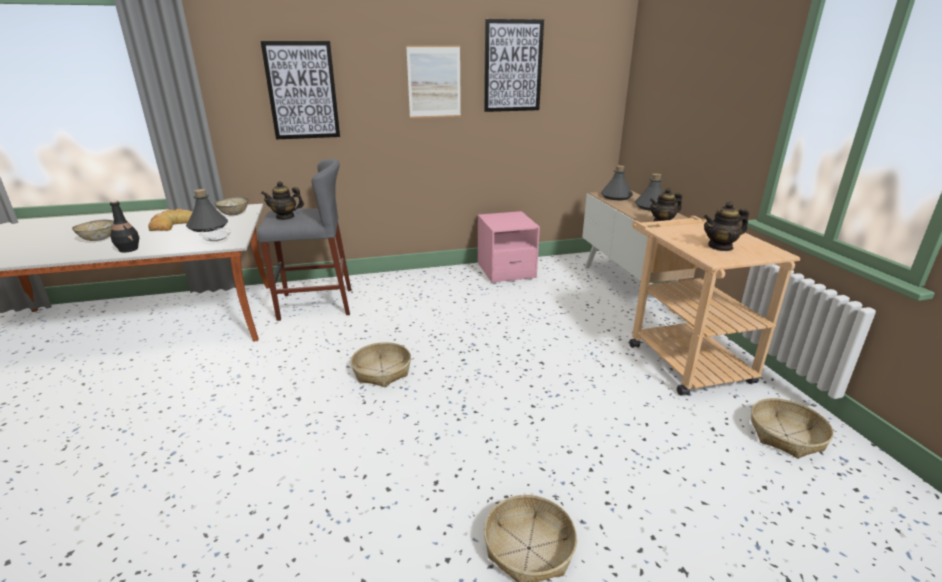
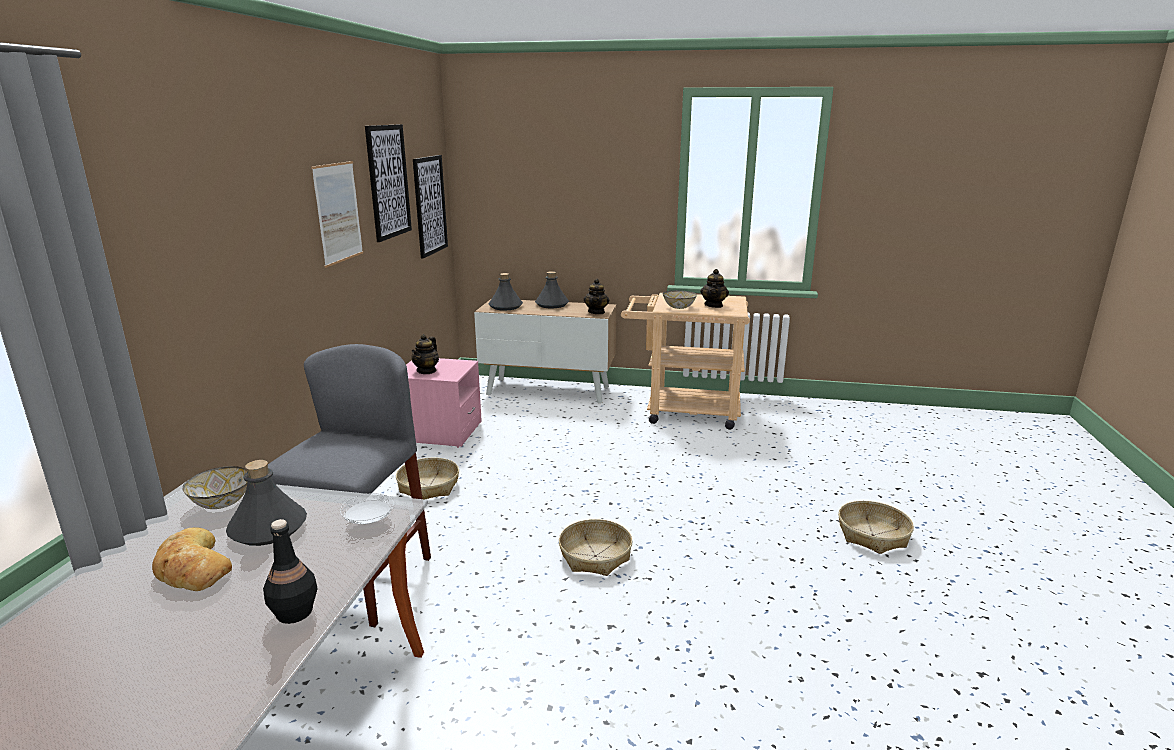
camera: 65 degrees left, 5 degrees down
bowl [72,219,114,241] -> bowl moved to [662,290,697,309]
picture [261,41,340,139] -> picture moved to [413,155,448,258]
teapot [261,181,304,220] -> teapot moved to [412,334,439,374]
basket [751,398,834,459] -> basket moved to [396,458,459,500]

